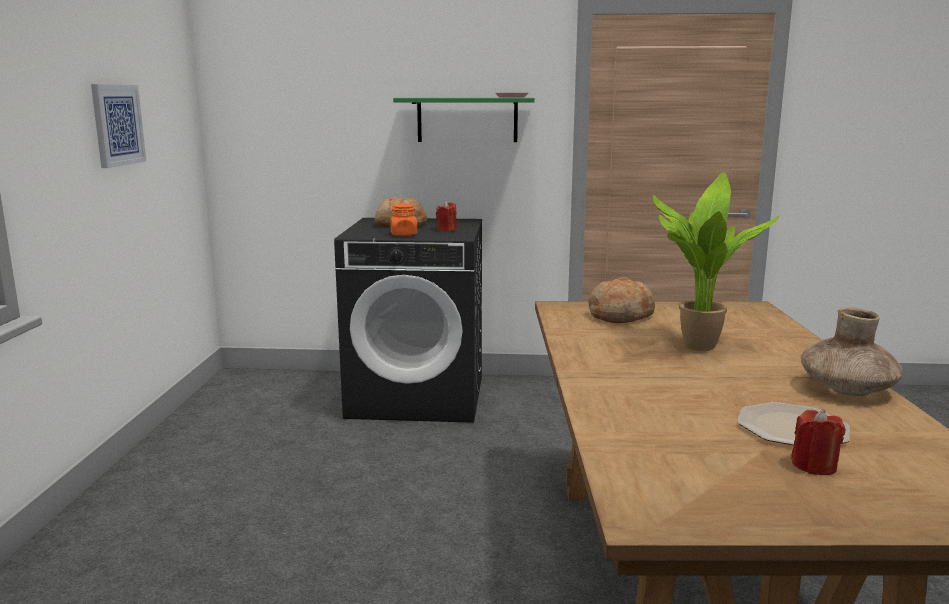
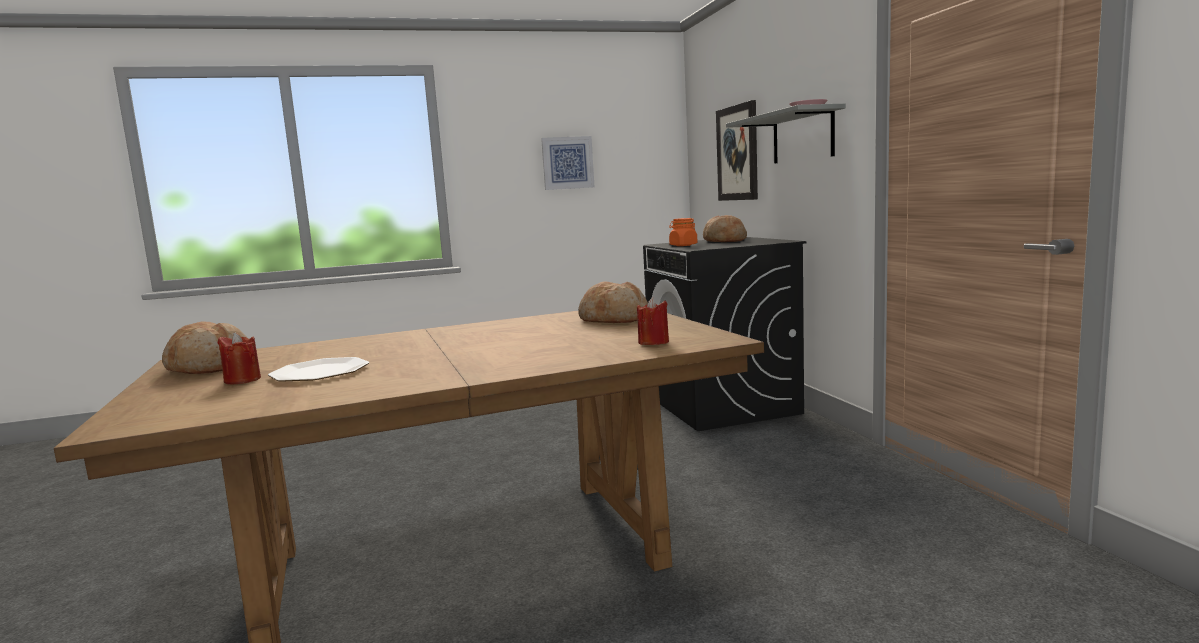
camera: 70 degrees right, 5 degrees down
green shelf [393,98,535,142] -> grey shelf [726,104,846,164]
red candle [436,201,457,231] -> red candle moved to [637,297,669,345]
potted plant [653,172,779,351] -> none
brown vase [801,307,903,396] -> none
none -> bread [162,321,247,374]
none -> picture [716,100,758,201]

